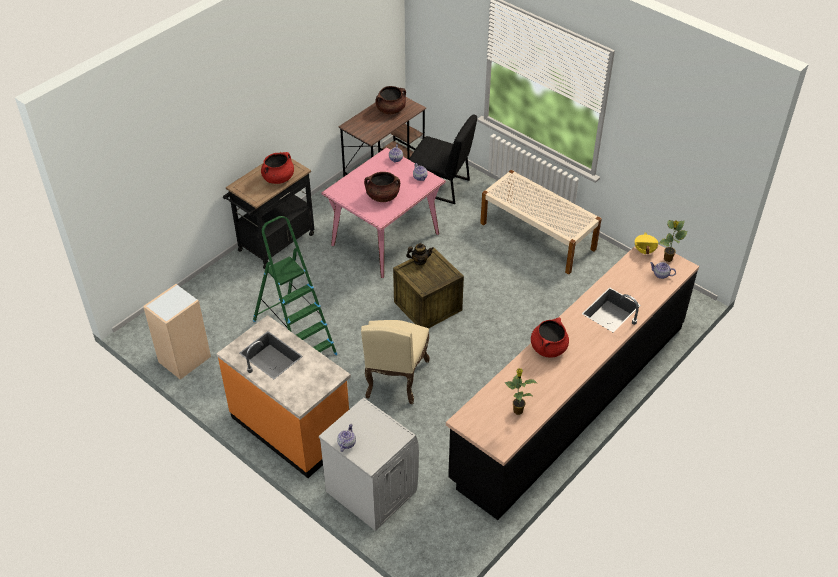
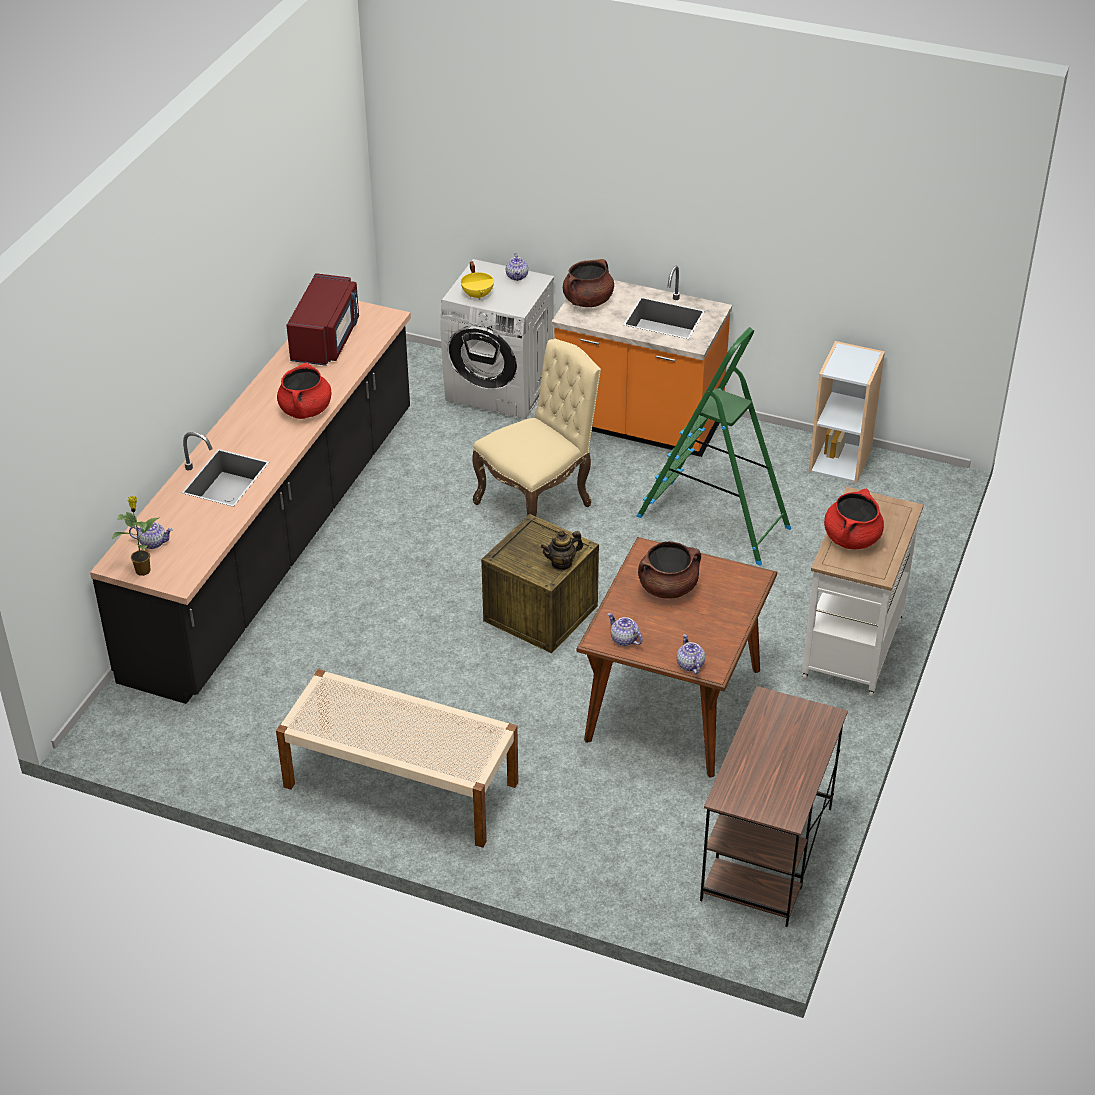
camera: 160 degrees right, 5 degrees down
black cart [223,152,314,269] -> white cart [801,487,924,697]
pink dining table [321,147,446,278] -> brown dining table [577,537,777,778]
beige chair [361,320,430,404] -> beige chair turned 60 degrees clockwise [472,339,601,517]
brown cooking pot [376,86,406,114] -> brown cooking pot moved to [563,259,614,307]
black chair [409,114,477,204] -> none
potted plant [505,369,537,415] -> red microwave [286,273,359,366]
yellow cooking pot [635,232,658,254] -> yellow cooking pot moved to [461,261,494,300]

